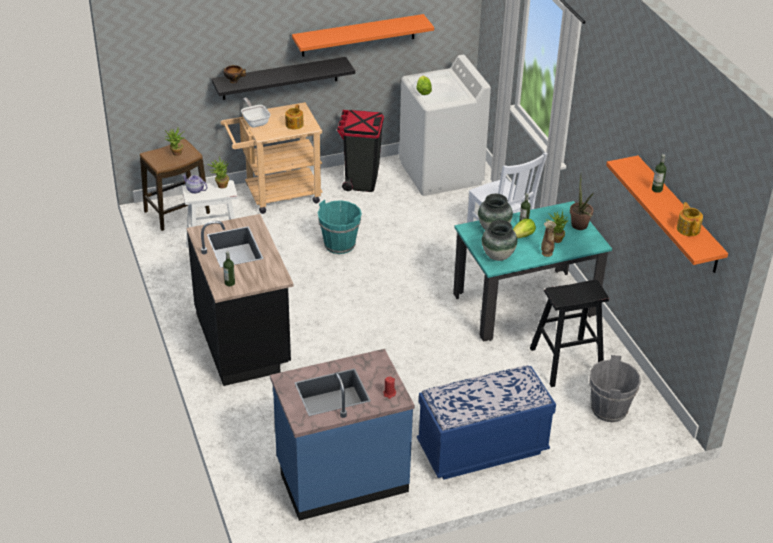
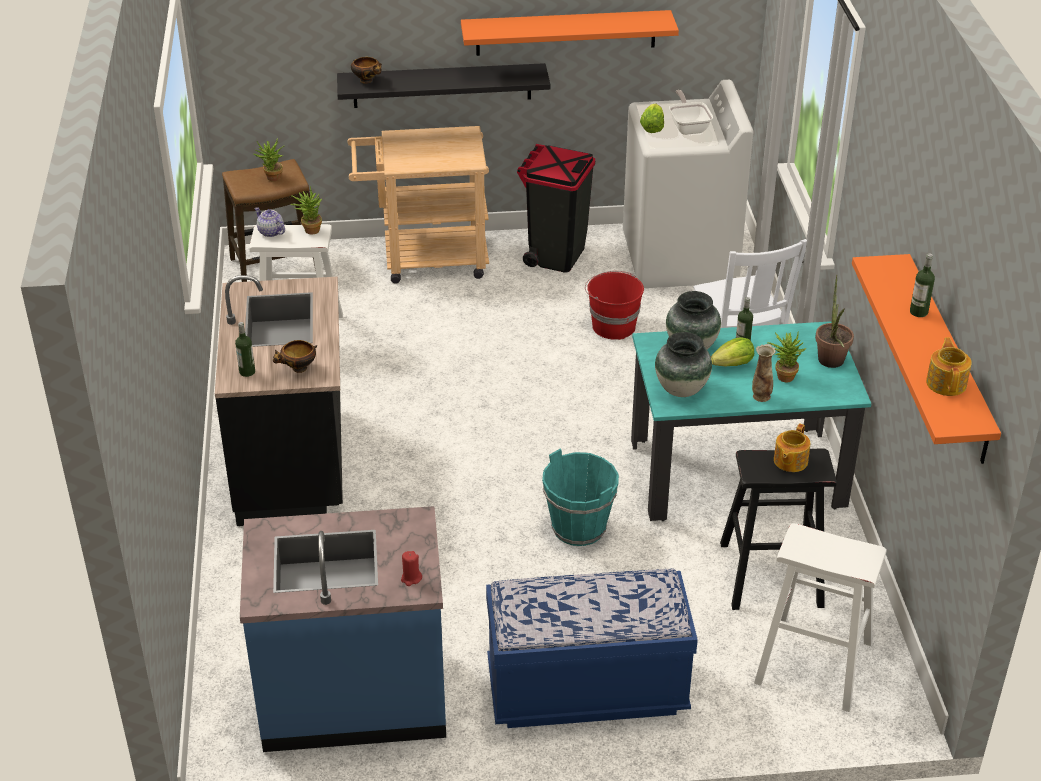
camera: 15 degrees right, 0 degrees up
frying pan [241,98,271,128] -> frying pan moved to [669,90,713,135]
teapot [285,104,304,130] -> teapot moved to [774,423,810,472]
turquoise bucket [318,200,362,254] -> turquoise bucket moved to [542,449,619,546]
grey bucket [589,355,640,422] -> white stool [754,523,887,712]
none -> bowl [273,340,317,373]
none -> red bucket [585,271,644,340]

